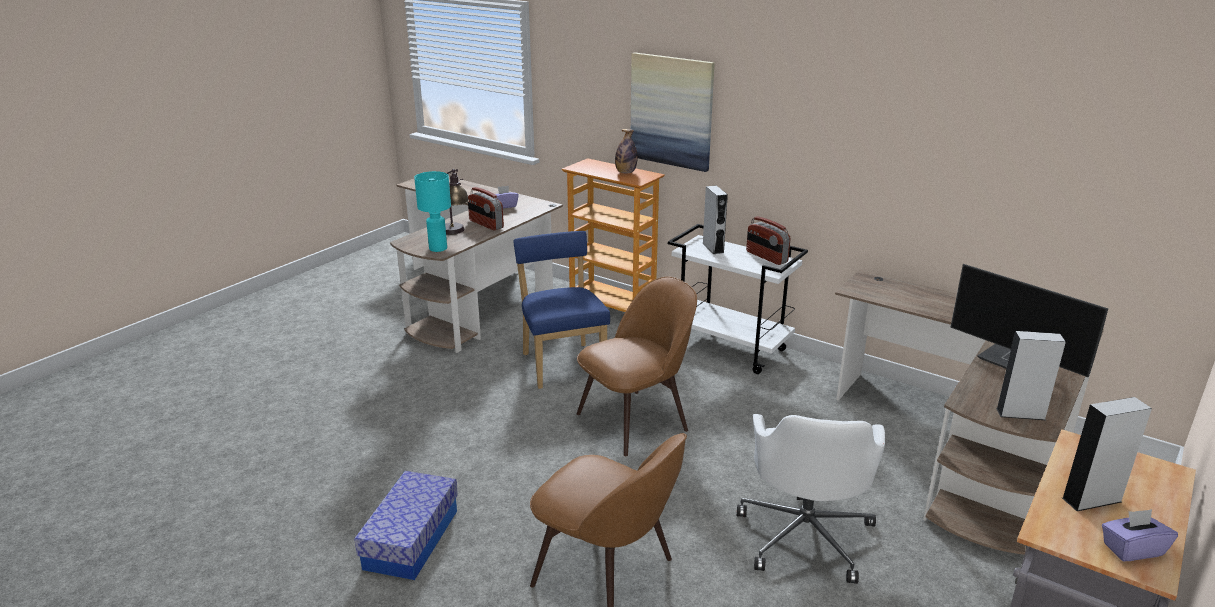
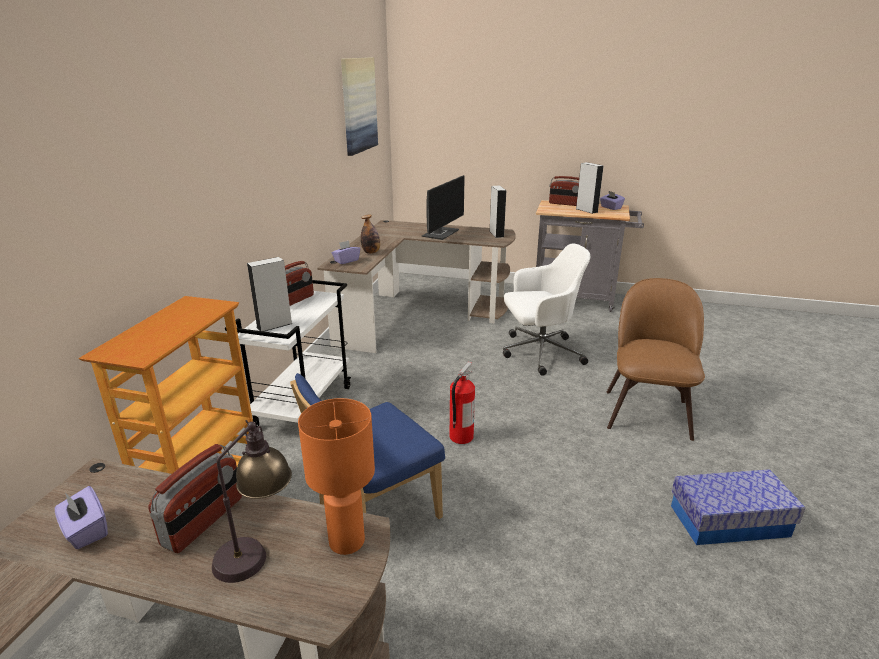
camera: 110 degrees left, 0 degrees up
turquoise table lamp [414,171,451,252] -> orange table lamp [298,398,375,555]
brown chair [577,276,697,456] -> fire extinguisher [450,362,475,444]
bottle [615,129,638,173] -> bottle moved to [361,214,380,254]
picture [631,53,715,172] -> picture moved to [341,57,378,156]
none -> purple tissue box [332,241,360,264]
none -> radio [549,176,579,206]

